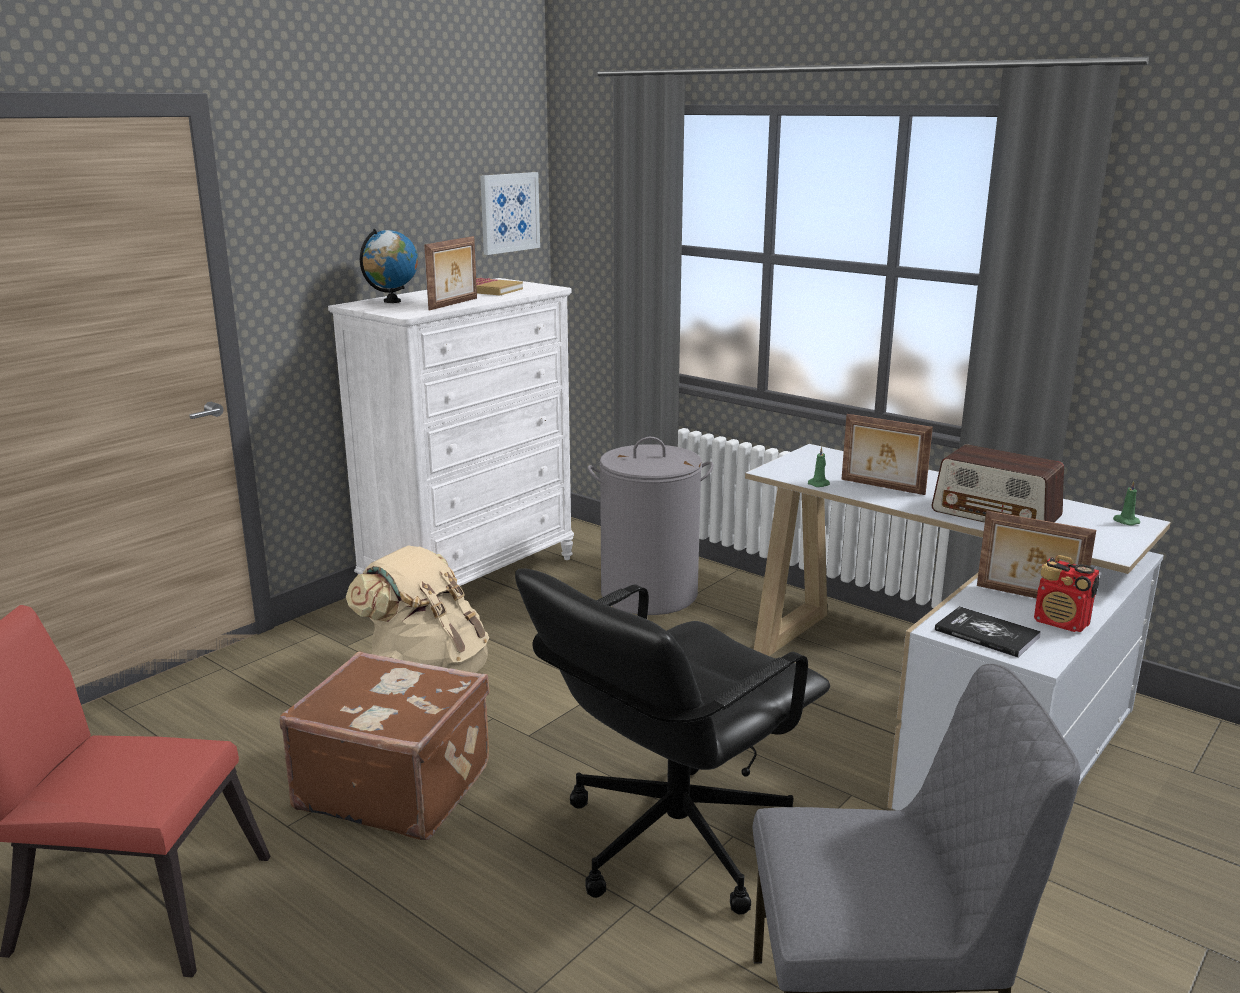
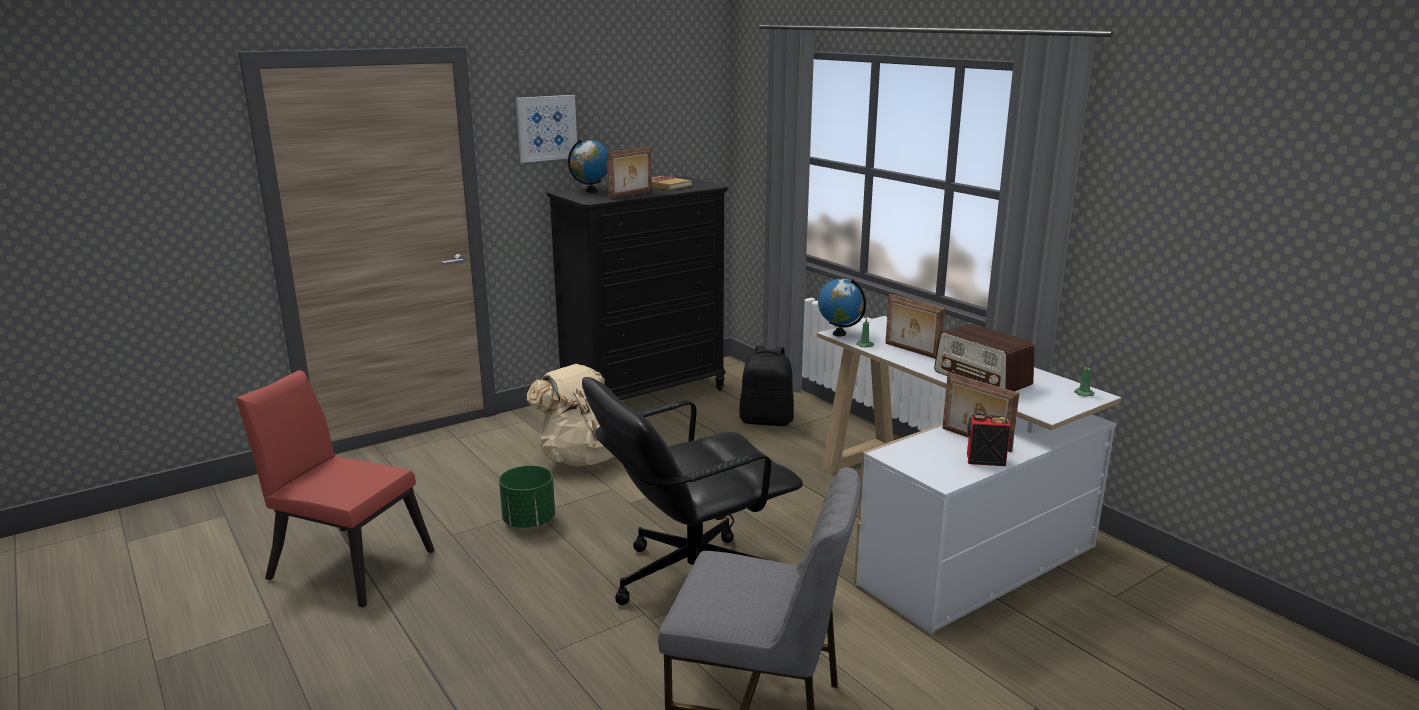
camera: 15 degrees right, 0 degrees up
brown suitcase [279,651,490,840] -> green planter [499,465,555,528]
white dresser [328,278,574,586] -> black dresser [546,176,728,400]
picture [480,172,540,255] -> picture moved to [516,95,577,163]
grey laundry basket [588,437,714,615] -> black backpack [739,346,794,426]
book [935,606,1041,658] -> none
radio [1034,555,1099,632] -> radio turned 135 degrees clockwise [967,413,1011,466]
none -> globe [818,279,866,337]

